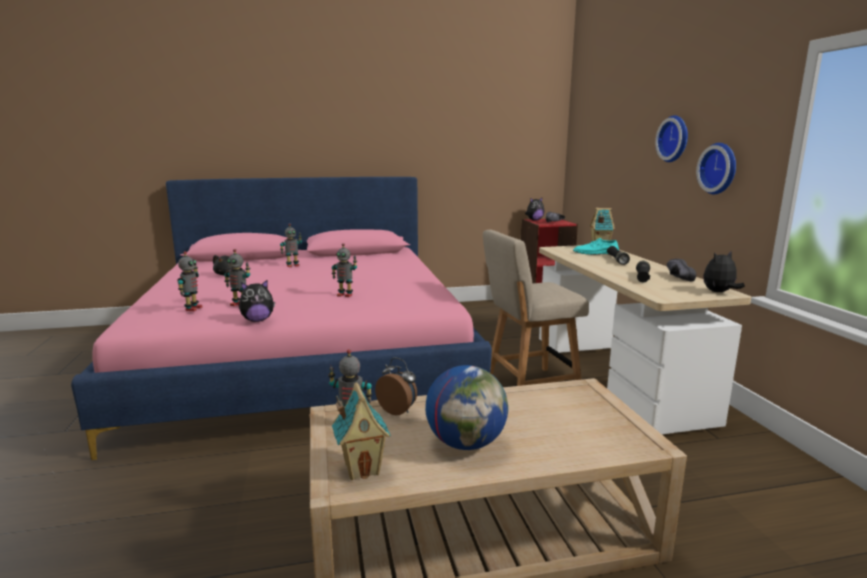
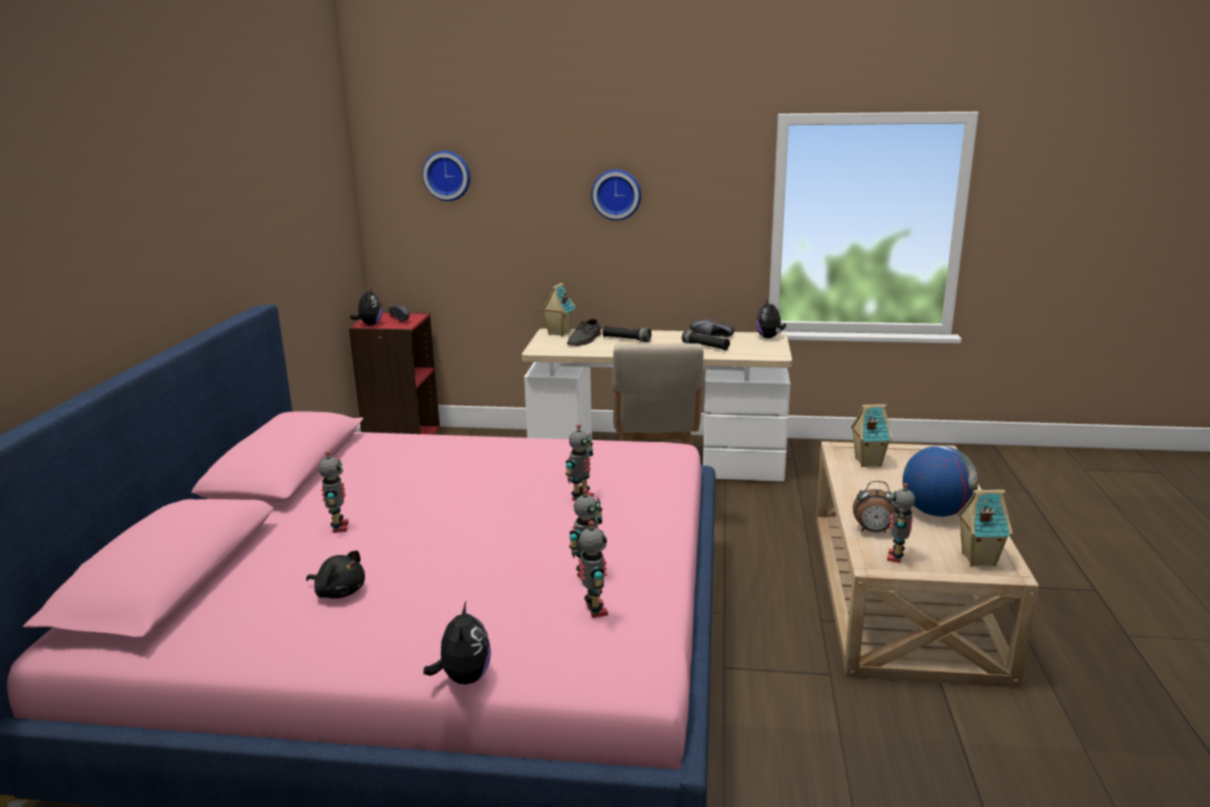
camera: 70 degrees left, 5 degrees up
toy robot [177,251,202,311] -> toy robot turned 45 degrees clockwise [579,521,608,618]
plush toy [239,280,275,322] -> plush toy moved to [423,601,491,684]
alarm clock [375,357,417,415] -> alarm clock turned 135 degrees counterclockwise [853,481,896,533]
turquoise shoe [573,238,619,255] -> grey shoe [567,319,601,346]
wall clock [696,143,736,194] -> wall clock moved to [422,151,470,201]
none -> toy house [851,404,893,467]

